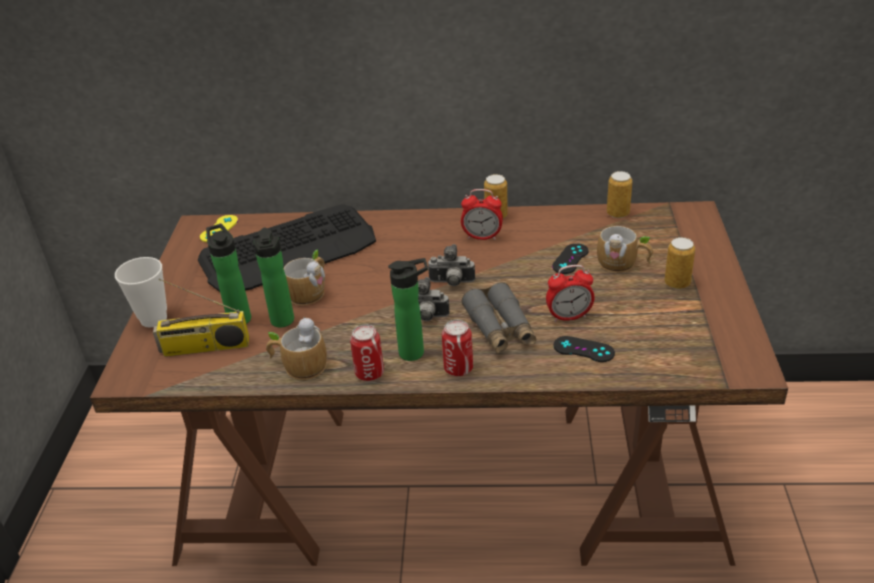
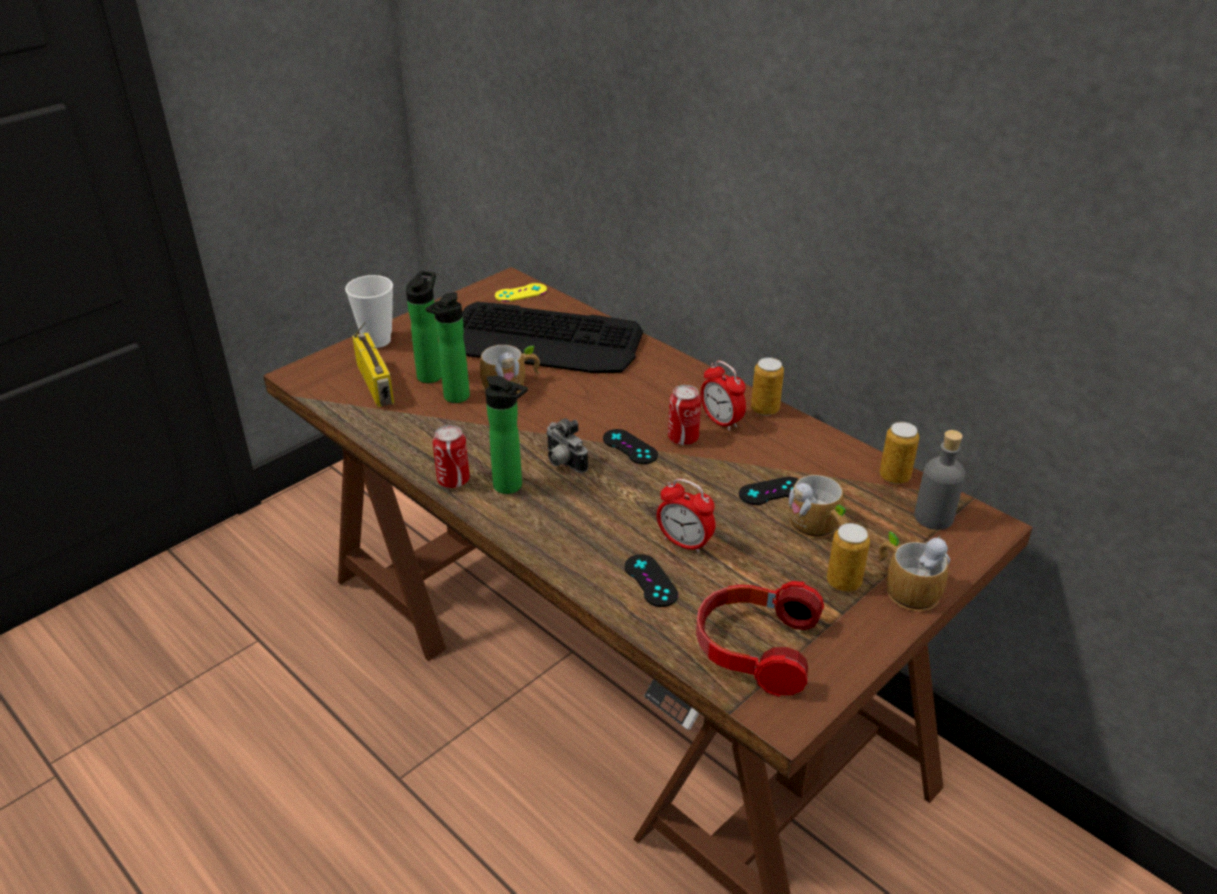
camera: 40 degrees right, 0 degrees up
radio [153,278,249,357] -> radio turned 150 degrees counterclockwise [352,322,394,407]
mug [266,317,327,380] -> mug moved to [878,531,950,611]
camera [428,244,475,286] -> black game controller [603,429,658,464]
can [442,320,473,376] -> can moved to [668,385,701,445]
grey binoculars [462,282,536,353] -> none
none -> headphones [696,581,824,697]
none -> grey bottle [914,430,965,530]

